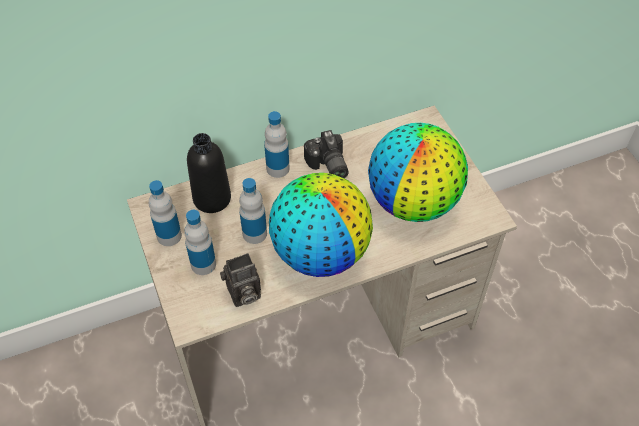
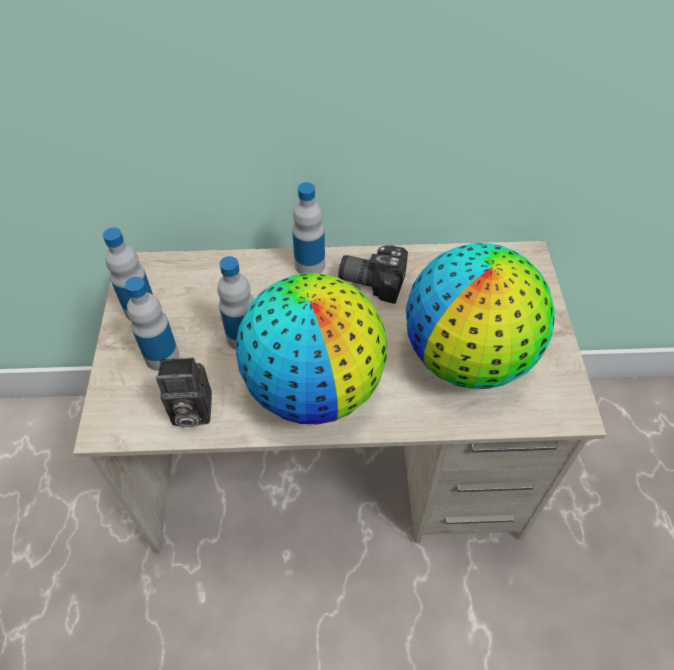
camera: 20 degrees right, 0 degrees up
black bottle [187,133,231,213] -> none
camera [304,130,349,178] -> camera turned 105 degrees clockwise [338,245,408,304]

